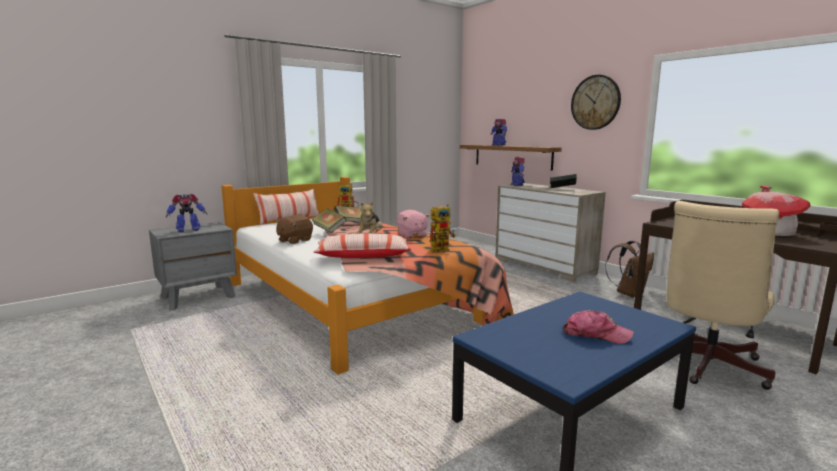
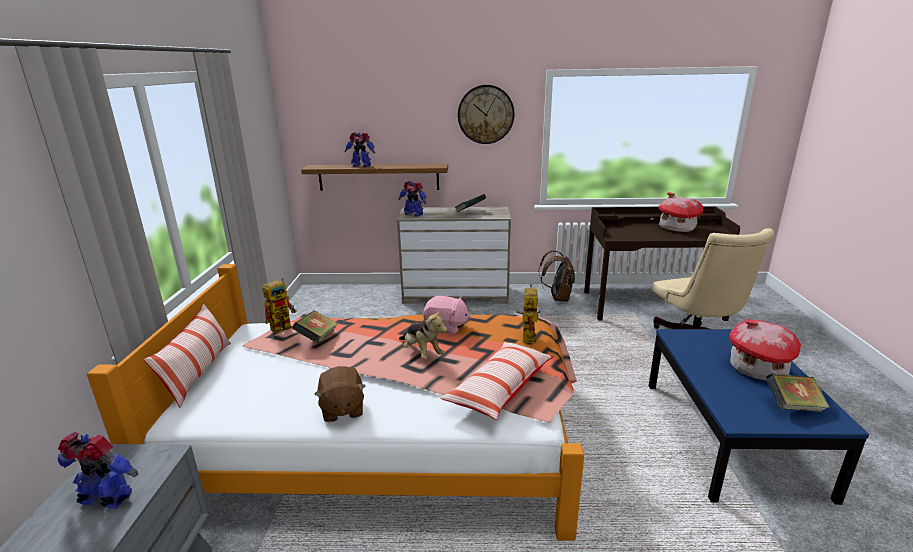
camera: 50 degrees left, 10 degrees up
toy robot [166,194,207,232] -> toy robot turned 90 degrees counterclockwise [58,432,138,509]
book [312,208,347,233] -> book moved to [766,374,830,412]
cap [563,310,634,344] -> toy house [729,319,801,381]

